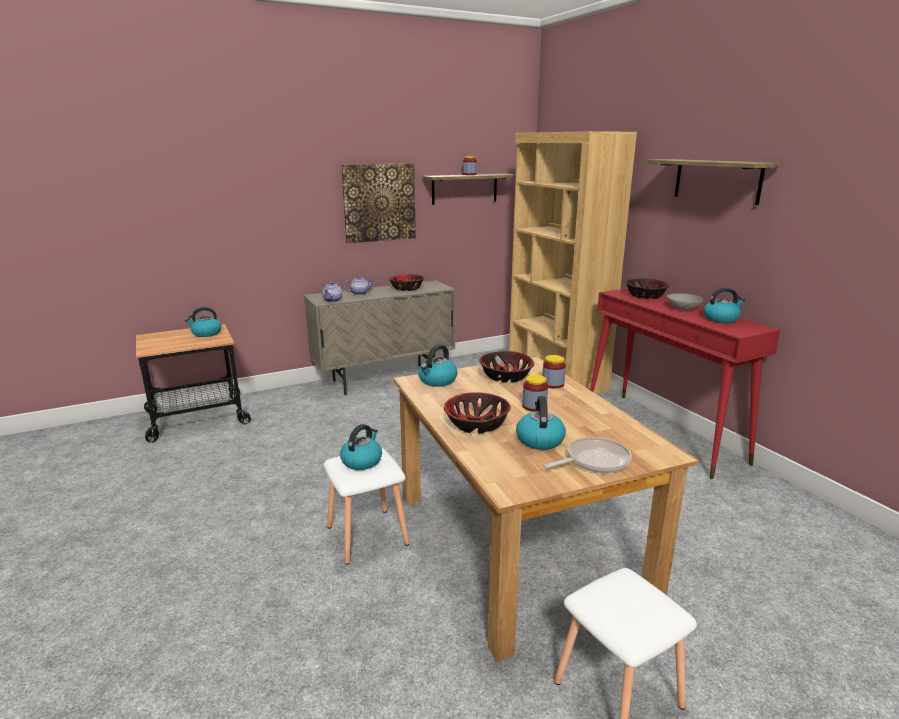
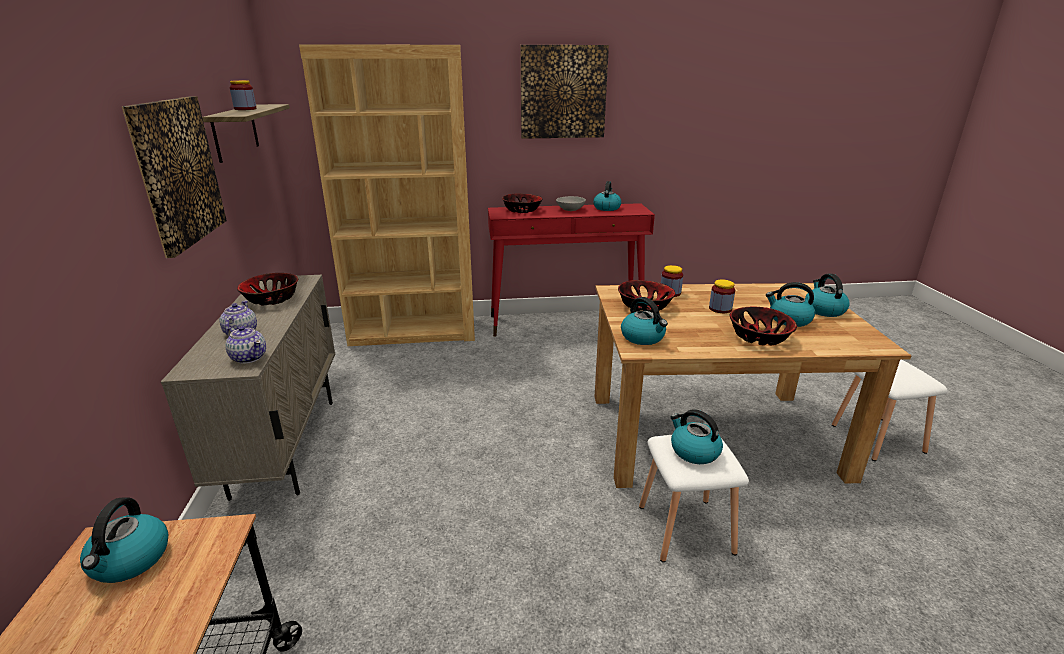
camera: 70 degrees left, 5 degrees up
frying pan [544,437,632,473] -> kettle [805,273,850,317]
shelf [647,159,780,205] -> picture [521,45,609,139]

